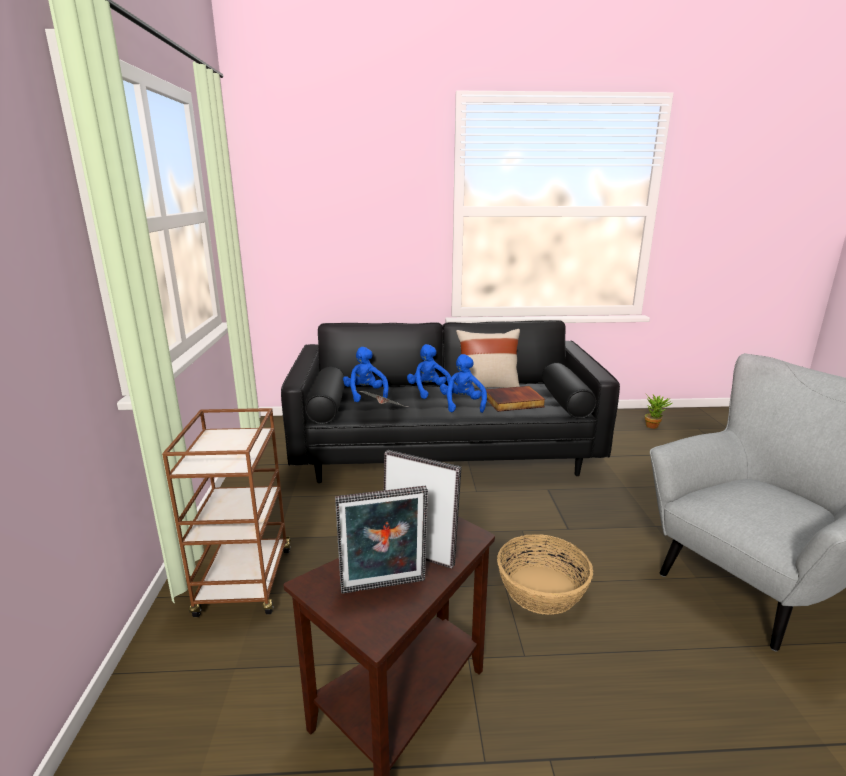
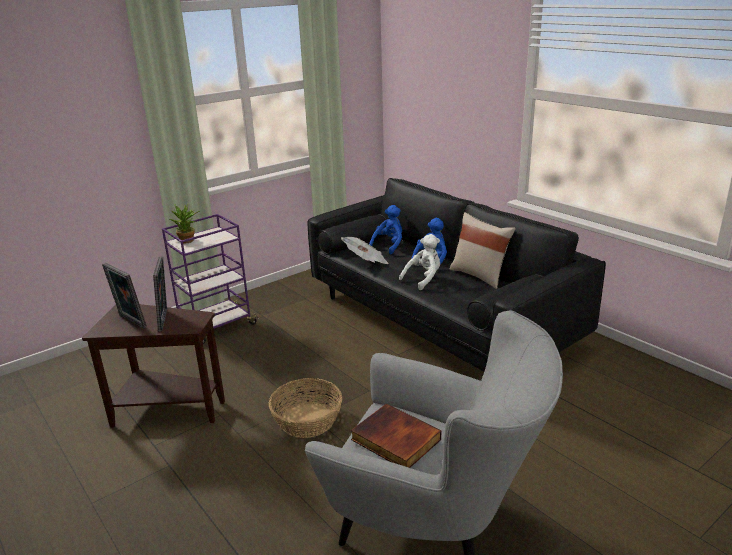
camera: 55 degrees right, 5 degrees up
brown cart [162,408,291,617] -> purple cart [162,214,259,344]
blue plush toy [440,354,487,413] -> white plush toy [399,234,440,290]
book [486,386,546,412] -> book moved to [351,403,441,468]
potted plant [645,393,672,429] -> potted plant moved to [170,204,199,243]

